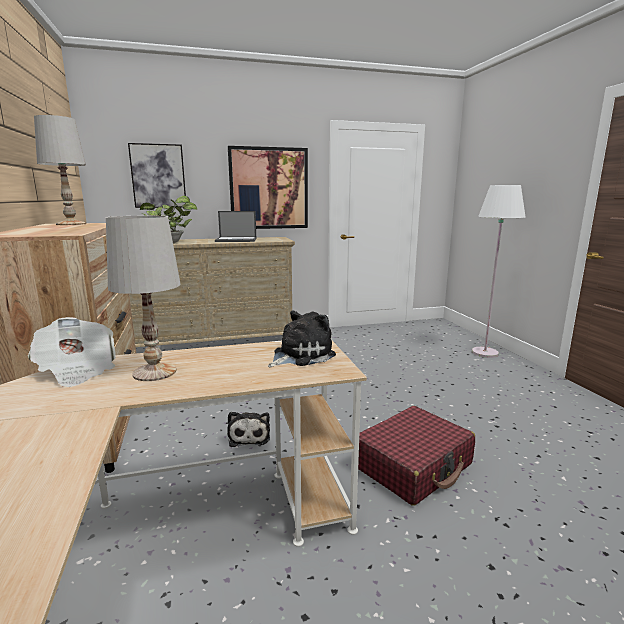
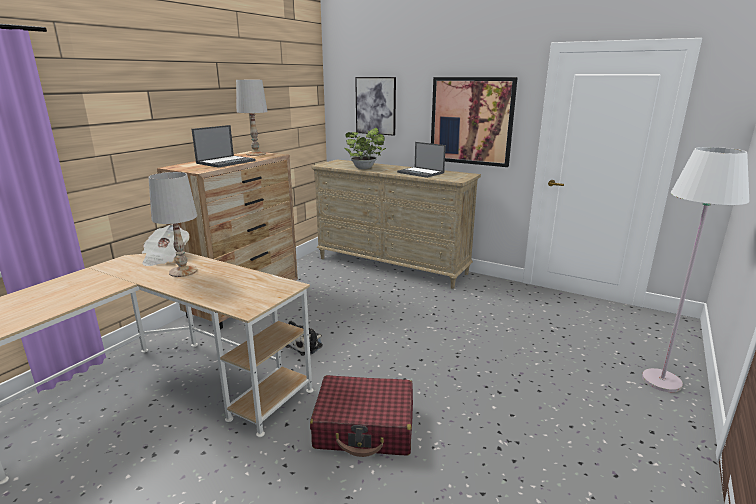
camera: 45 degrees right, 5 degrees up
plush toy [268,311,336,368] -> none
none -> laptop [192,125,256,168]

